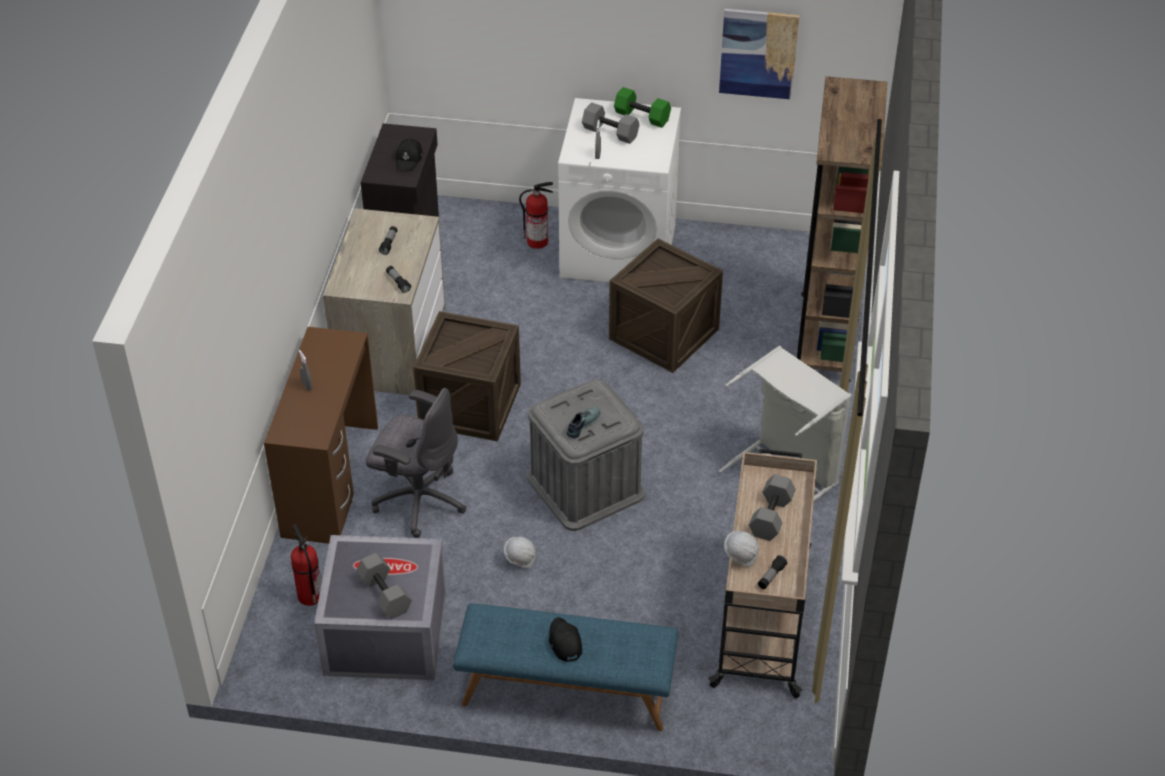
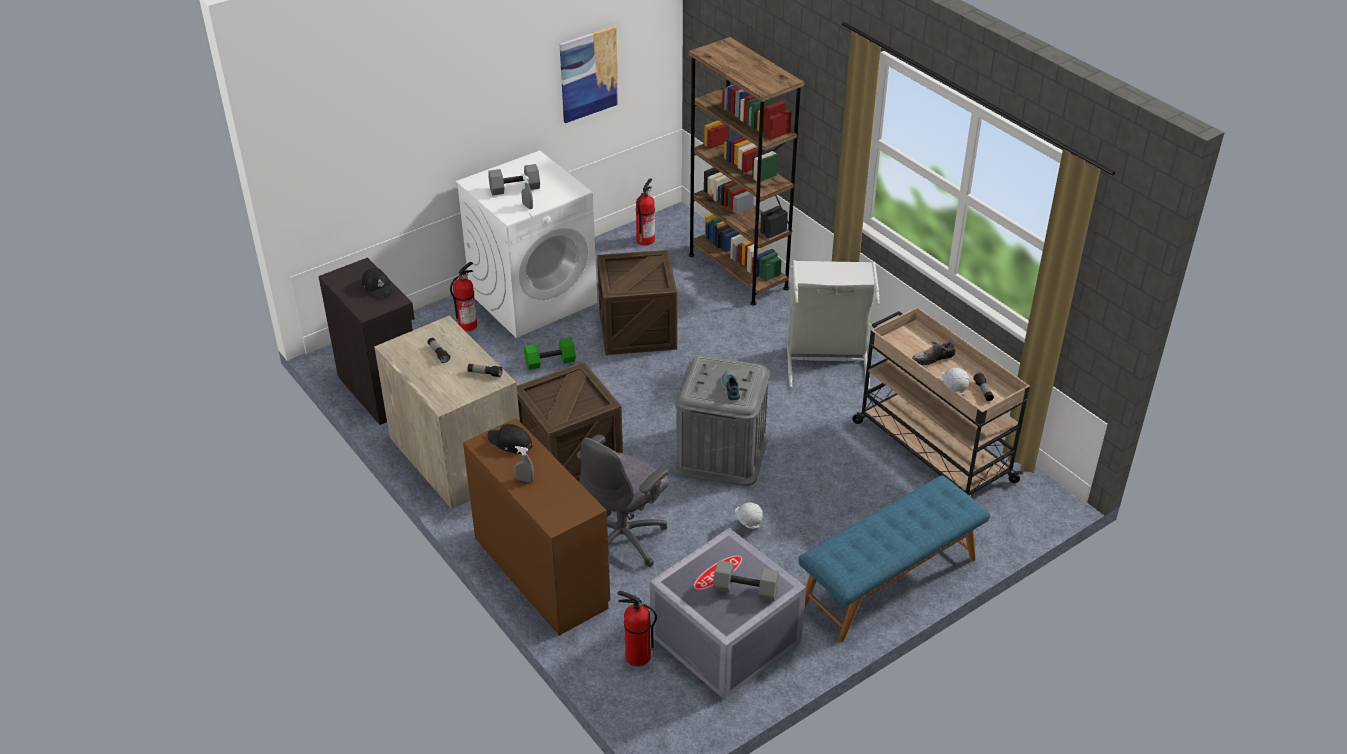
camera: 45 degrees left, 5 degrees down
grey office chair [366,388,466,538] -> grey office chair turned 150 degrees clockwise [577,434,669,567]
black cap [549,617,582,662] -> black cap moved to [488,424,532,454]
green dumbbell [614,87,671,128] -> green dumbbell moved to [524,338,576,370]
grey dumbbell [749,474,796,541] -> shoe [912,341,956,365]
none -> fire extinguisher [636,178,655,245]

